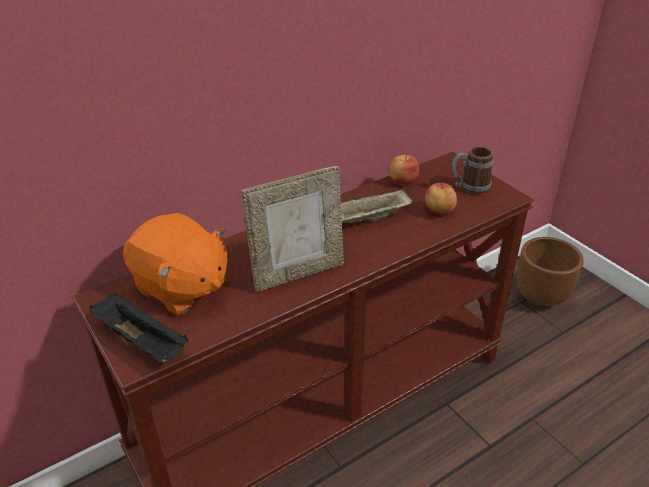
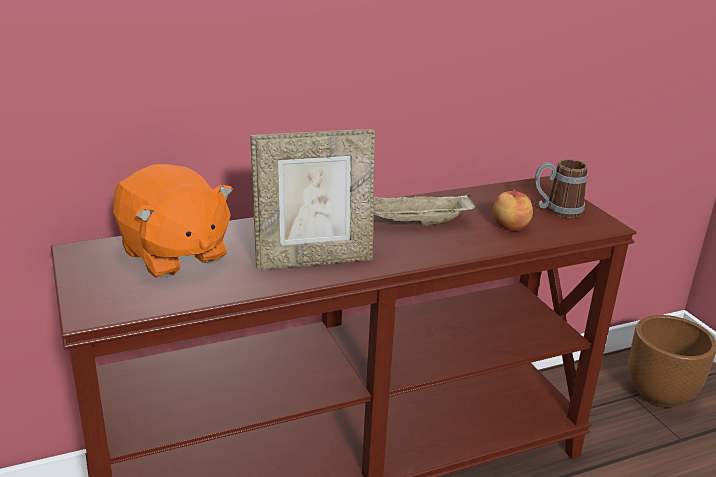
camera: 10 degrees right, 10 degrees down
black tray [89,294,189,364] -> none
apple [389,155,419,185] -> none

